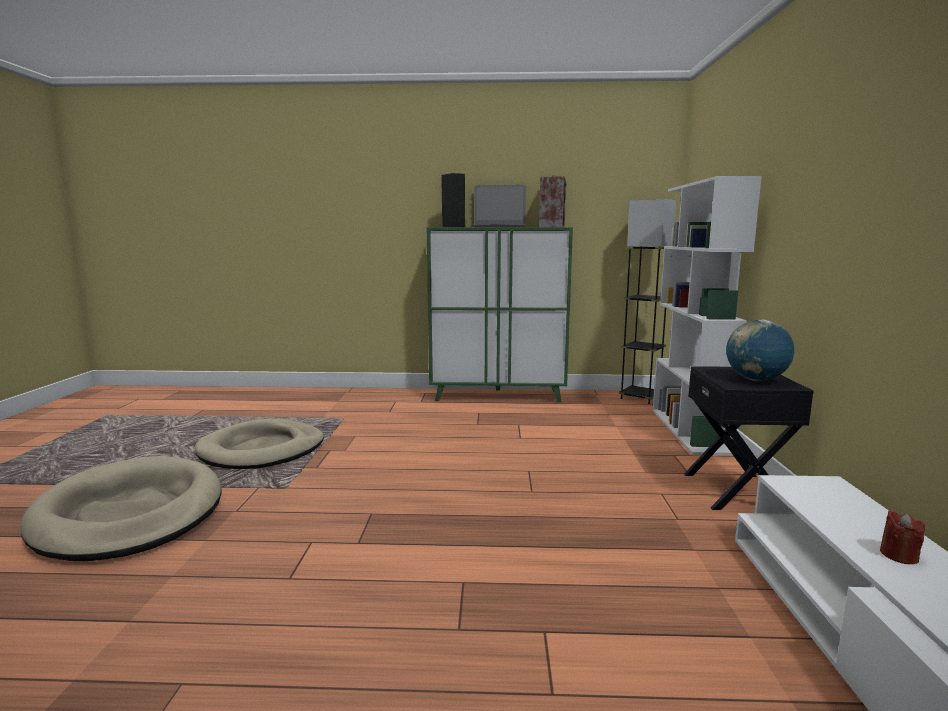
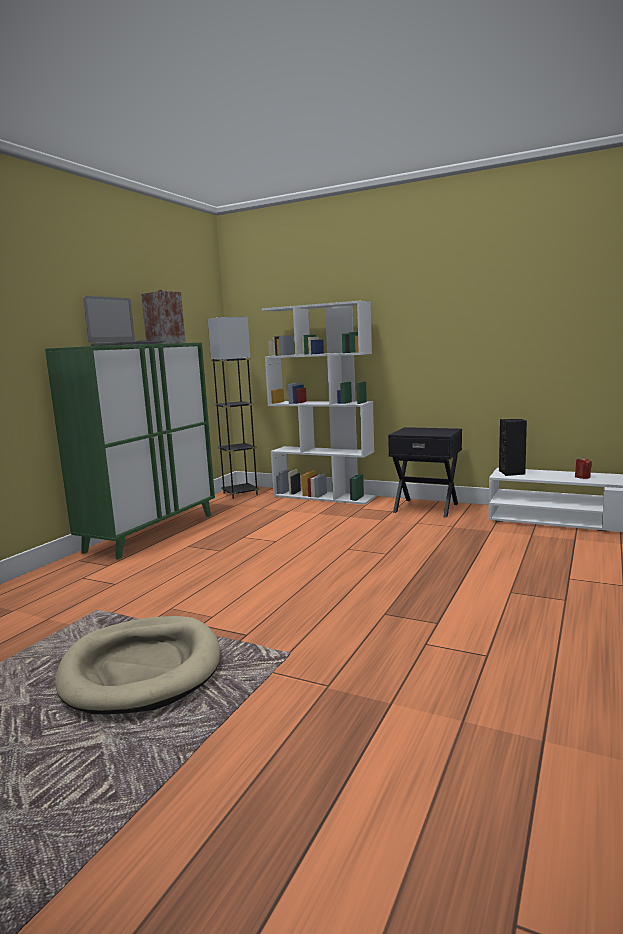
camera: 65 degrees left, 0 degrees up
beige dog bed [20,456,221,561] -> none
black speaker [441,173,465,227] -> black speaker moved to [499,419,527,476]
globe [726,320,794,381] -> none

